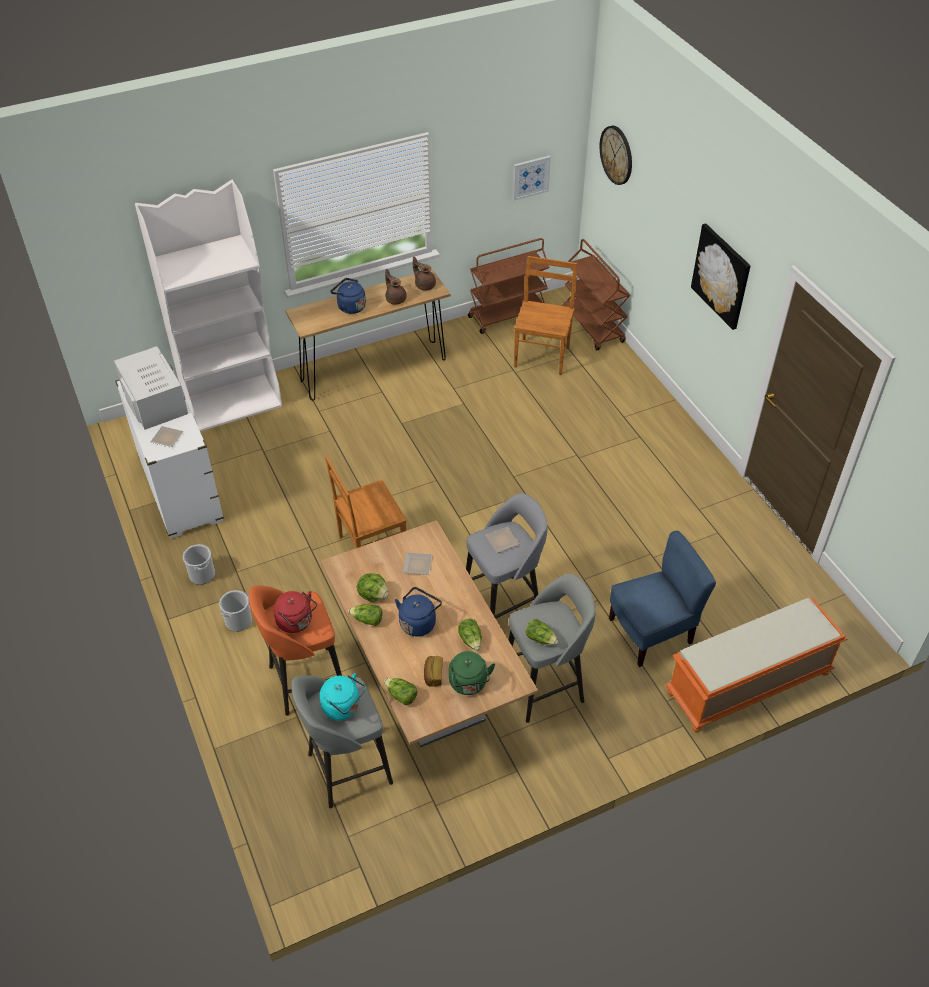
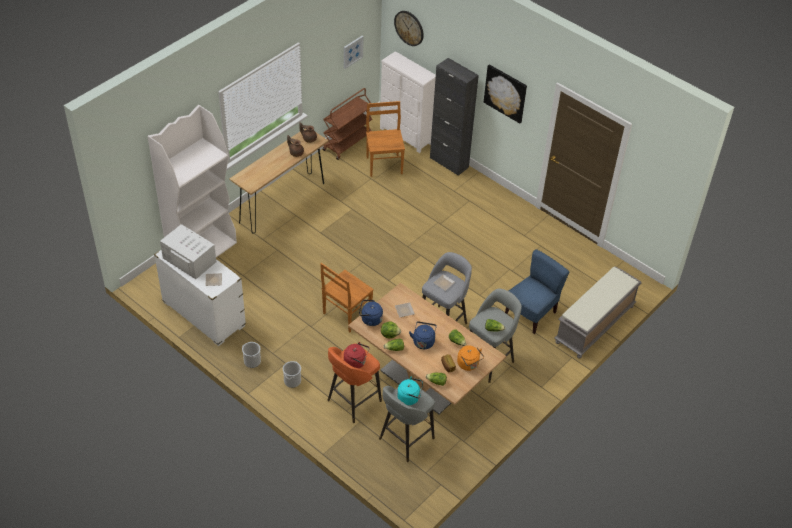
camera: 25 degrees left, 0 degrees up
blue kettle [331,278,366,314] -> blue kettle moved to [359,300,383,326]
green kettle [449,651,495,695] -> orange kettle [457,345,484,371]
brown cart [562,239,630,350] -> white dresser [380,51,436,153]
orange bench [665,598,847,732] -> grey bench [554,266,642,359]
none -> black cabinet [430,58,479,176]

